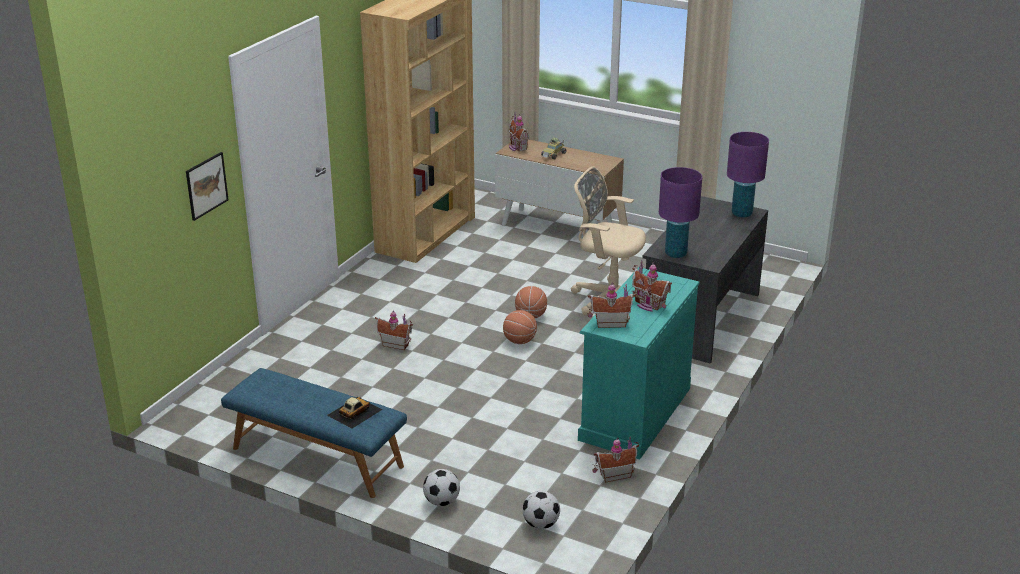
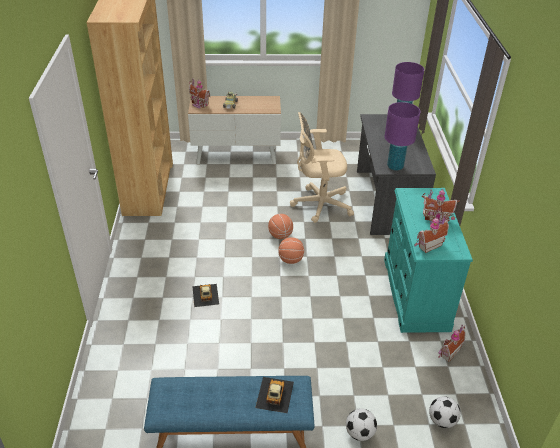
camera: 30 degrees left, 10 degrees up
picture [186,152,229,221] -> none
toy house [375,310,413,350] -> toy car [192,284,219,307]

